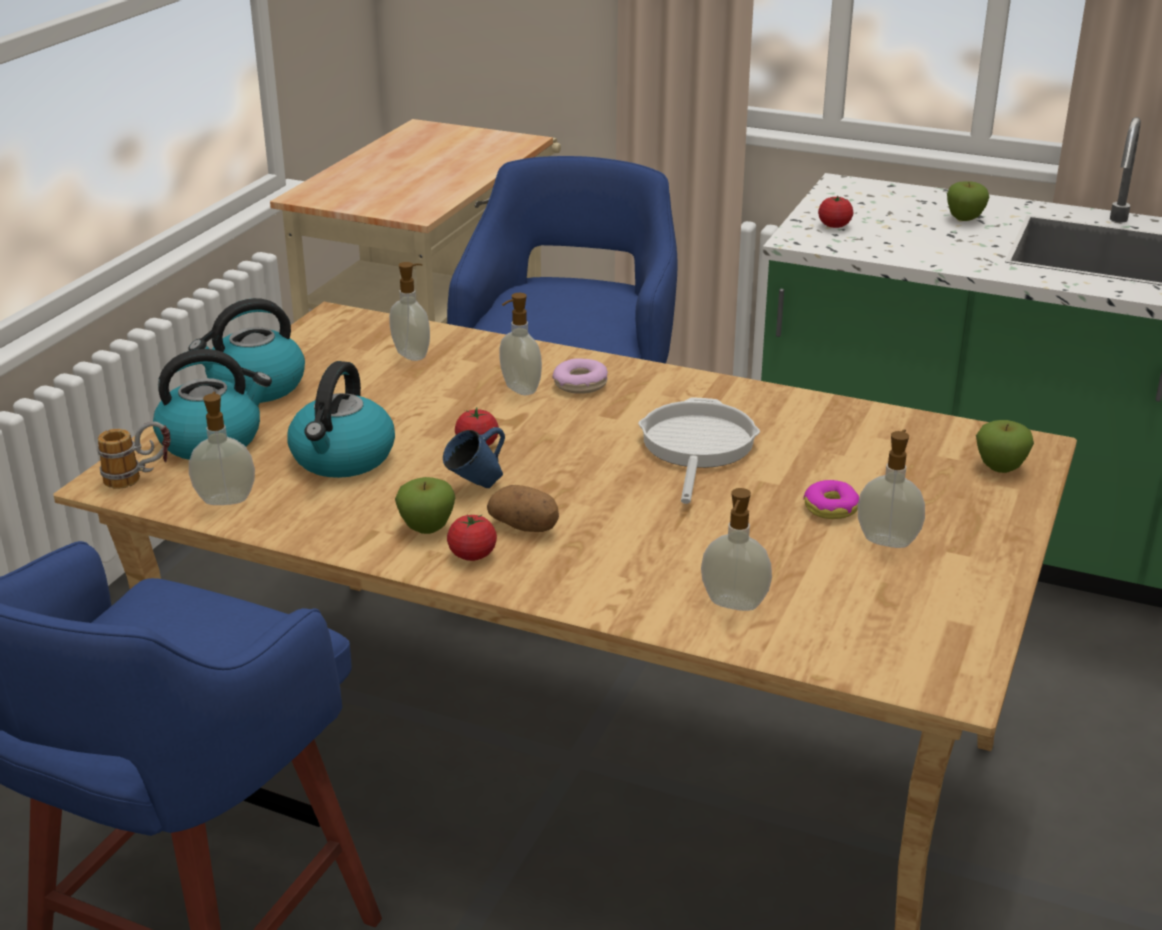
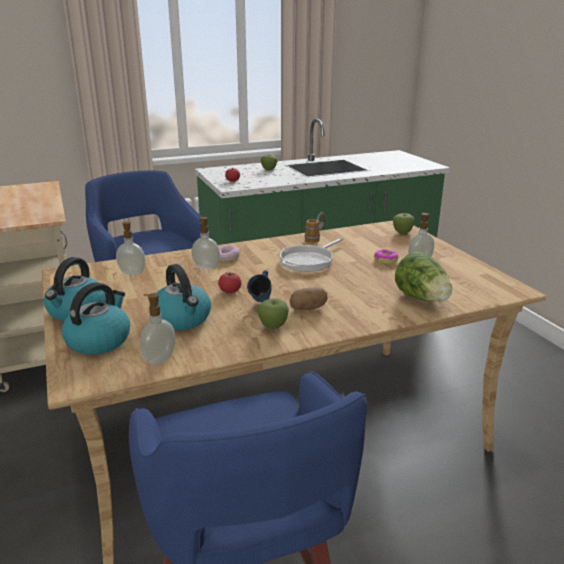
camera: 45 degrees left, 5 degrees down
mug [97,421,171,489] -> mug moved to [305,212,325,243]
tomato [447,515,497,561] -> none
frying pan [638,397,760,504] -> frying pan turned 105 degrees counterclockwise [280,238,343,272]
soap dispenser [701,488,772,611] -> lettuce [395,252,452,302]

